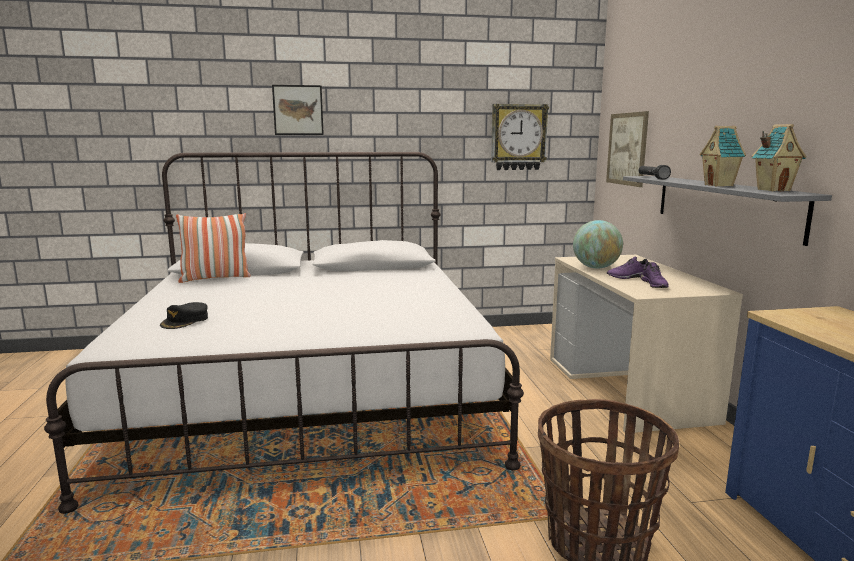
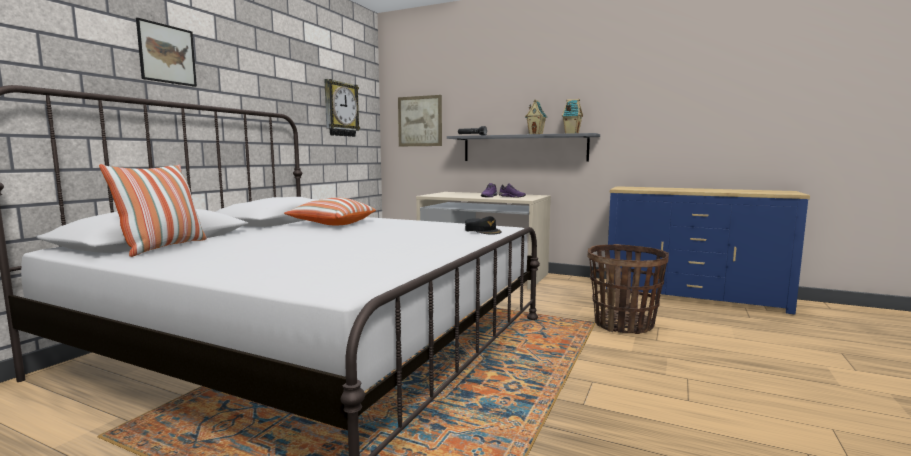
camera: 55 degrees left, 5 degrees down
black cap [160,302,208,329] -> black cap moved to [465,216,502,234]
globe [573,220,623,268] -> none
none -> pillow [284,197,376,225]

